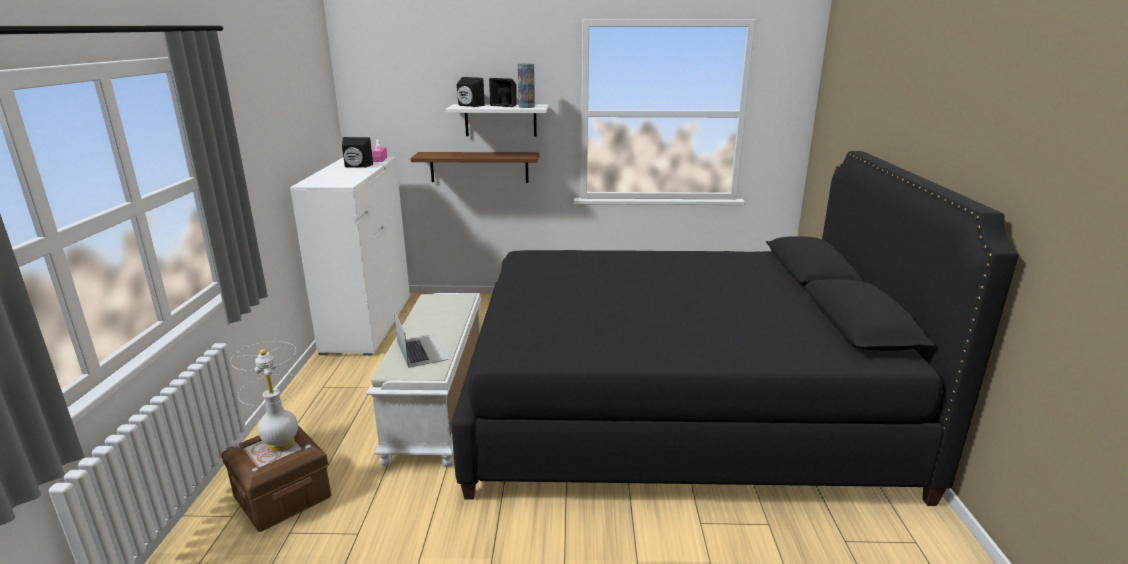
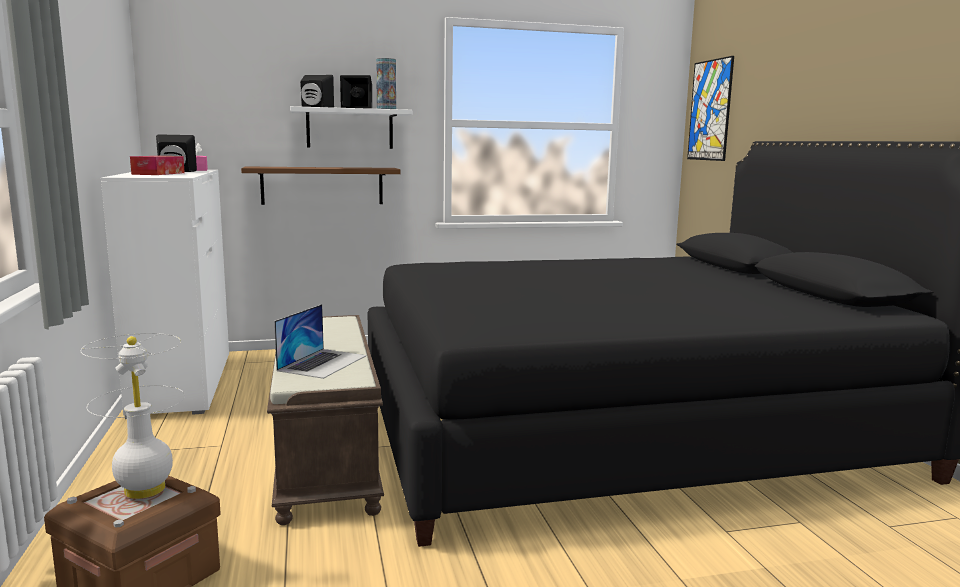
camera: 15 degrees left, 10 degrees down
white bench [366,293,482,467] -> brown bench [267,315,384,525]
laptop [394,310,449,368] -> laptop turned 60 degrees clockwise [274,304,366,379]
none -> tissue box [130,156,185,175]
none -> picture [687,56,734,161]

